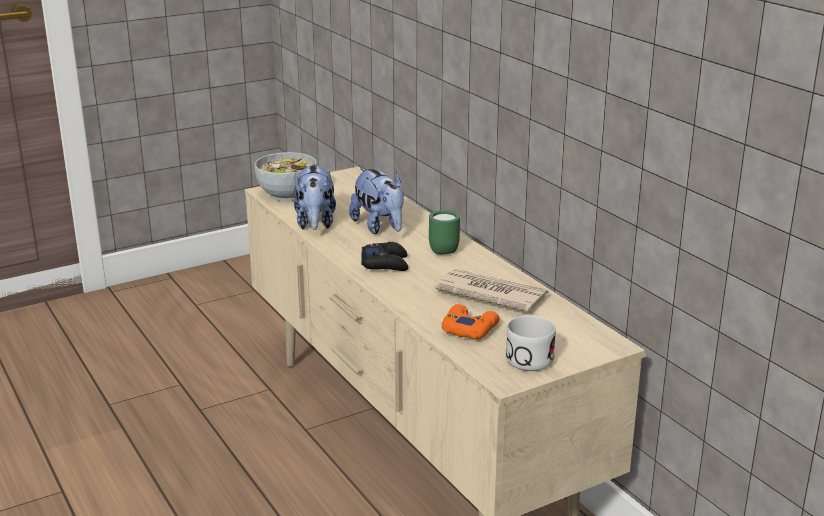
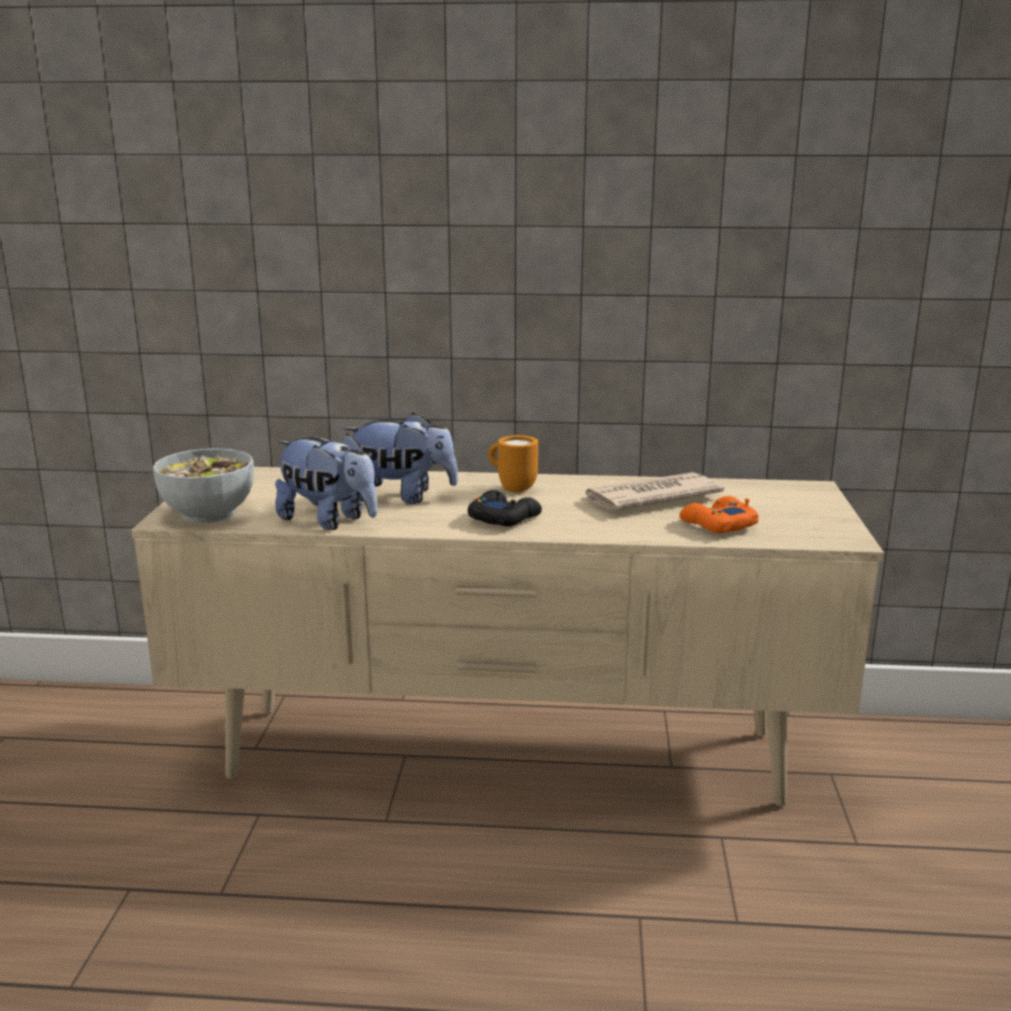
camera: 55 degrees left, 5 degrees down
green mug [429,210,460,254] -> orange mug [488,435,538,493]
white mug [506,315,556,371] -> none

